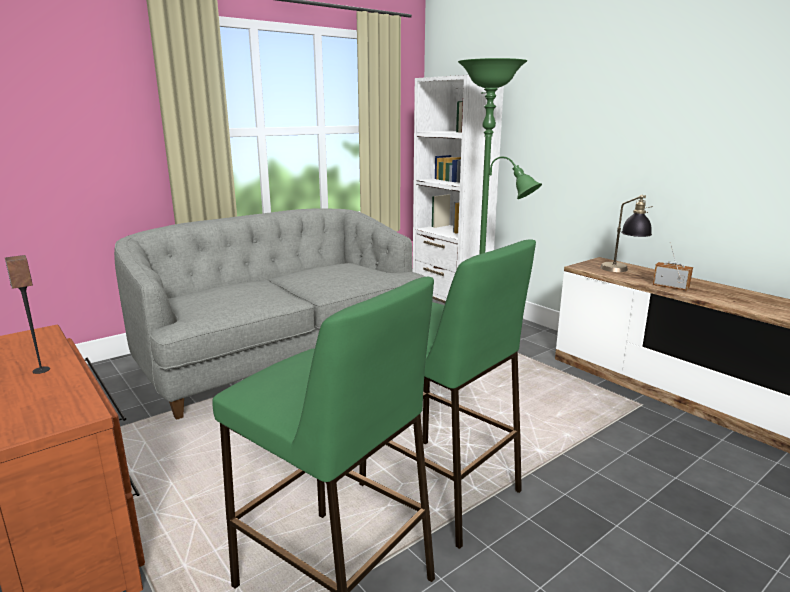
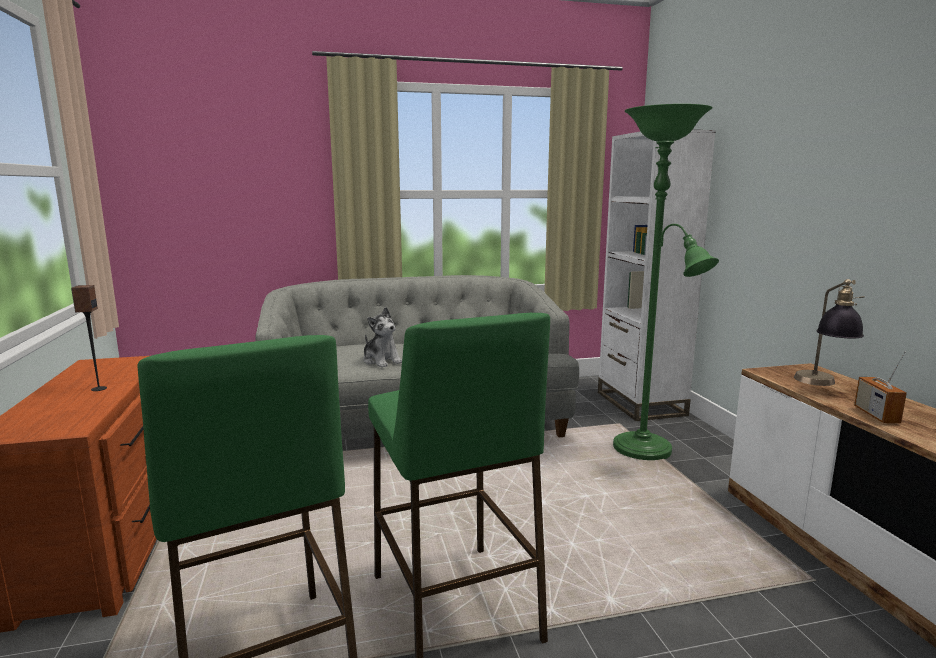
camera: 25 degrees right, 5 degrees down
radio [653,242,693,291] -> radio turned 150 degrees counterclockwise [854,351,907,423]
none -> plush toy [363,307,402,368]

